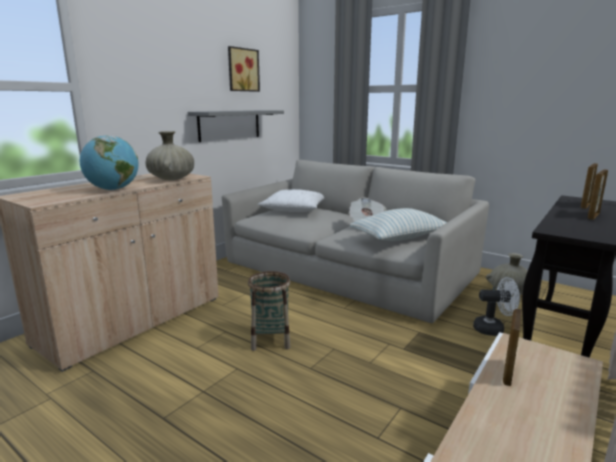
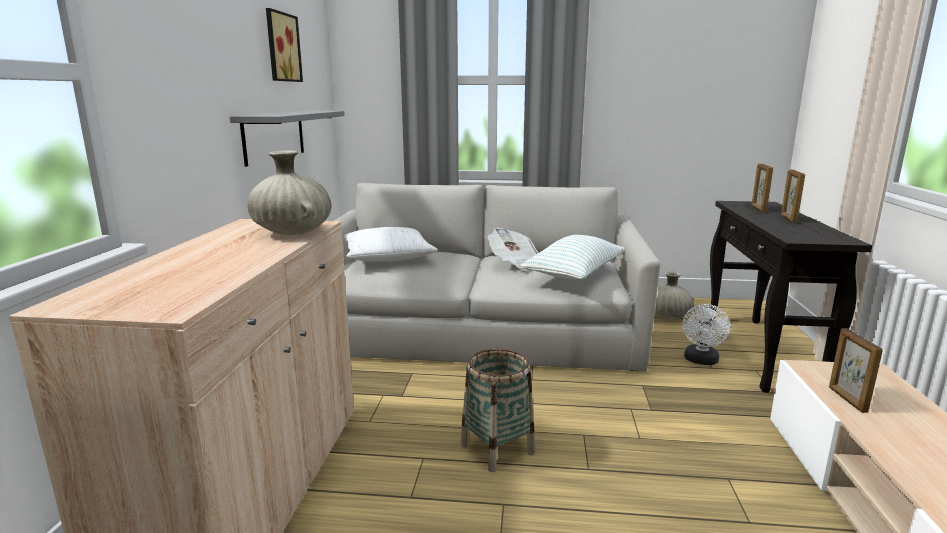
camera: 30 degrees left, 0 degrees up
globe [80,136,138,190] -> none
white fan [473,277,520,336] -> white fan turned 135 degrees clockwise [682,304,731,365]

